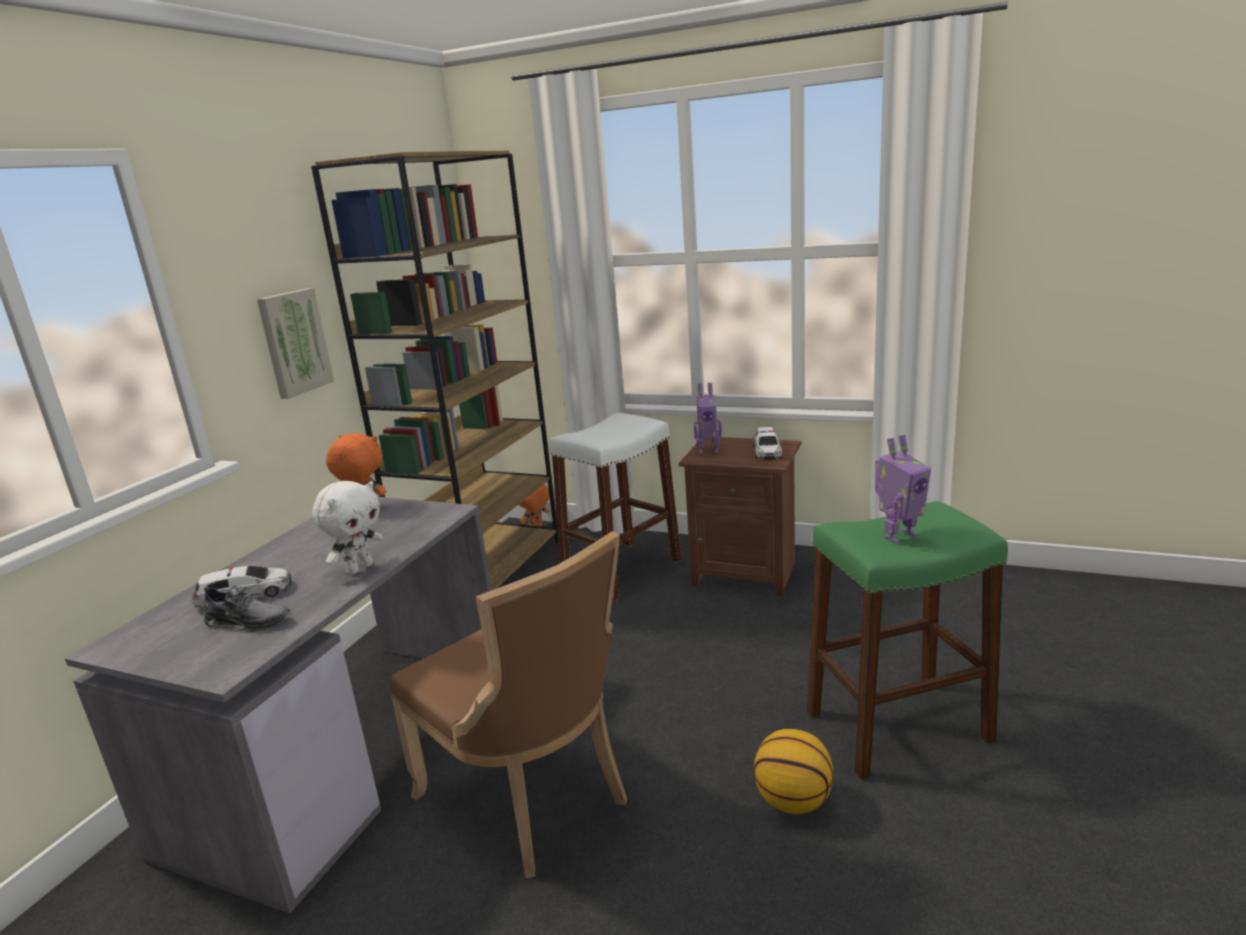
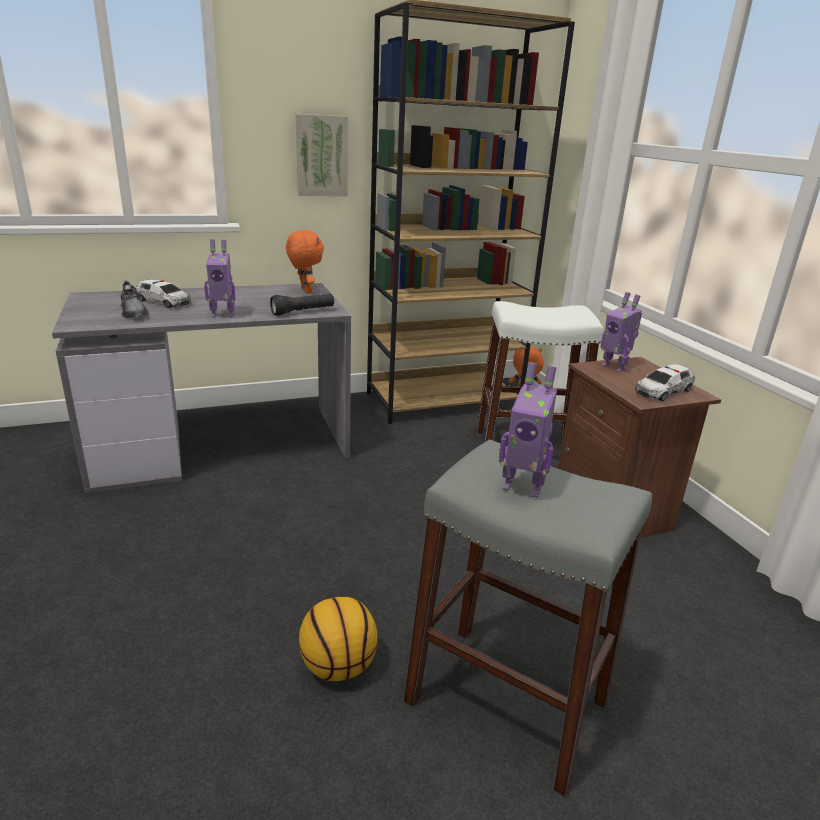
camera: 45 degrees right, 5 degrees up
white plush toy [312,481,383,575] -> toy robot [204,240,235,317]
brown chair [390,531,627,878] -> none
green stool [807,501,1008,780] -> grey stool [404,439,652,796]
none -> black flashlight [270,294,334,316]

